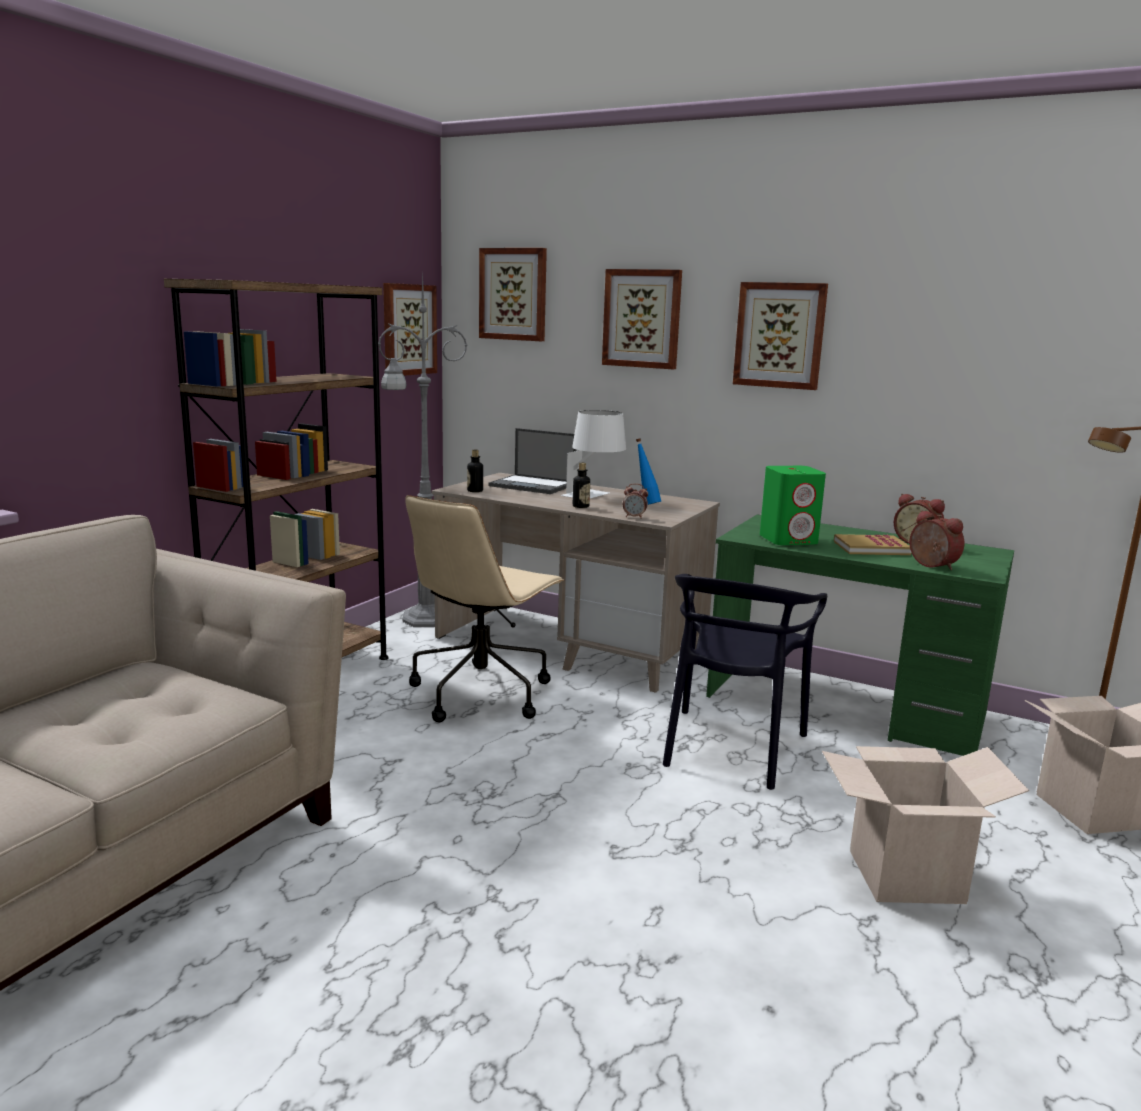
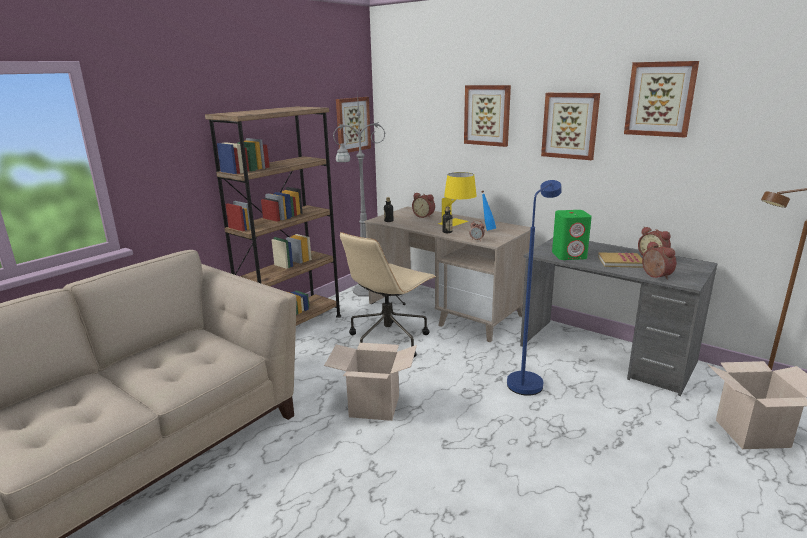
camera: 10 degrees right, 5 degrees up
picture [479,248,547,341] -> picture moved to [624,61,699,138]
laptop [489,428,576,494] -> alarm clock [412,193,435,218]
white table lamp [561,410,626,499] -> yellow table lamp [438,172,477,227]
black chair [663,574,827,790] -> blue floor lamp [507,180,562,396]
green desk [706,514,1014,756] -> grey desk [520,238,718,396]
cardboard box [822,746,1029,904] -> cardboard box moved to [324,343,417,421]

